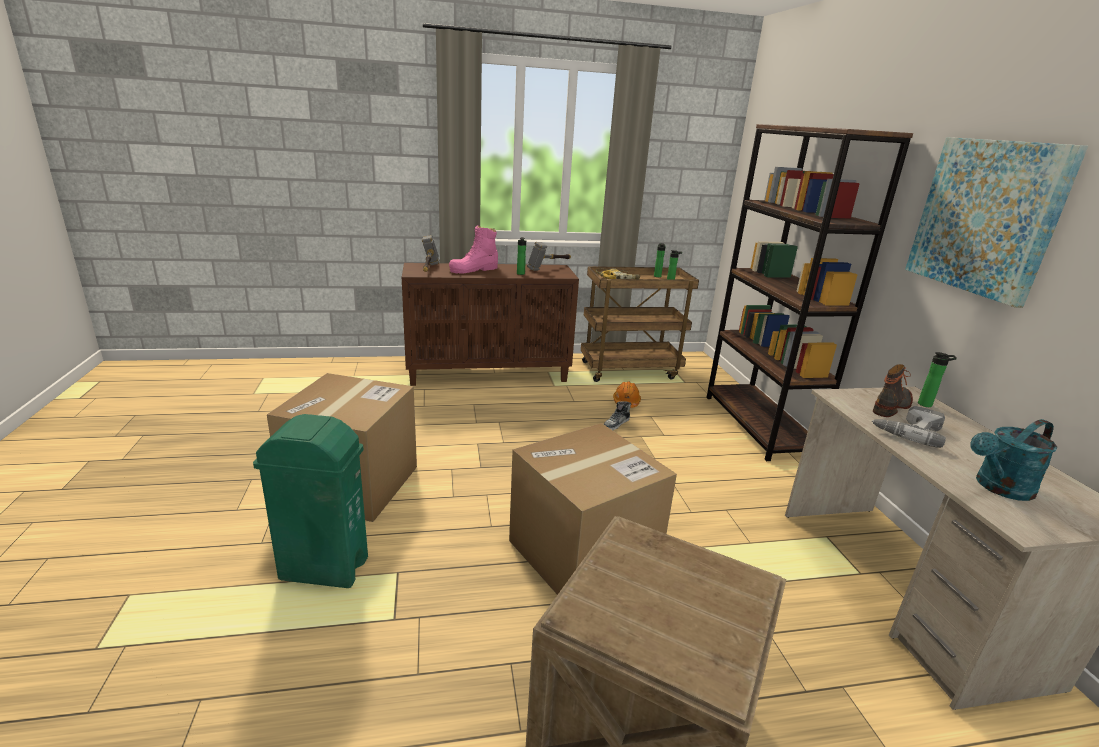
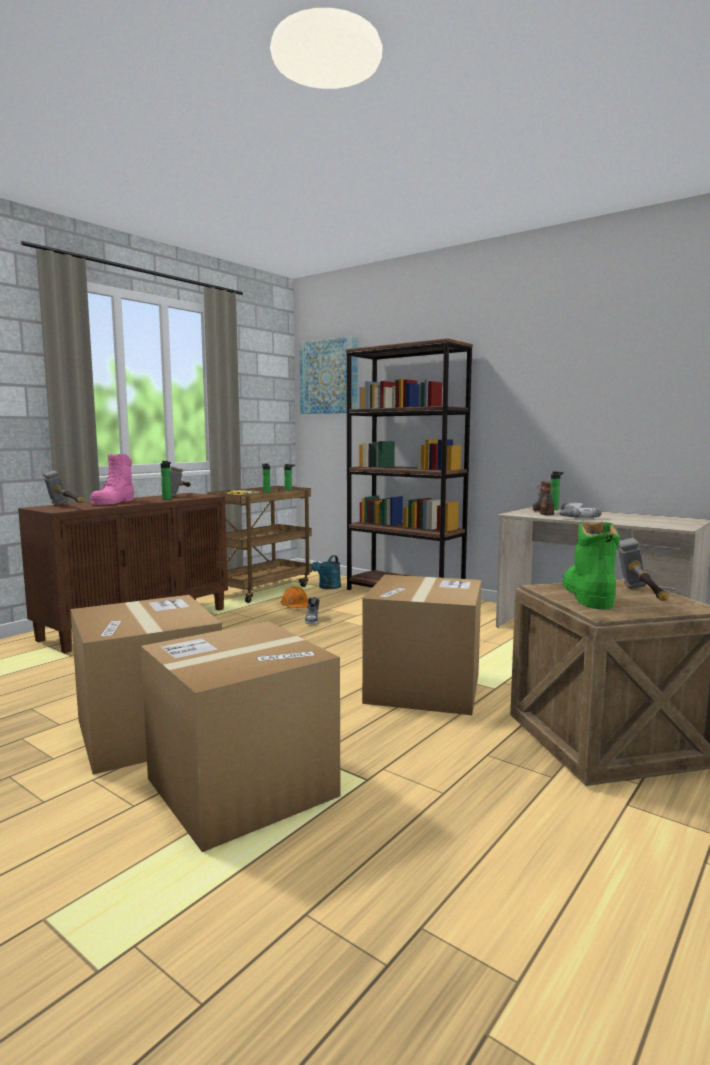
camera: 40 degrees left, 15 degrees down
green trash can [253,414,368,588] -> cardboard box [141,621,340,852]
picture [905,137,1088,308] -> picture moved to [300,336,358,414]
turquoise watering can [971,419,1057,501] -> turquoise watering can moved to [311,555,341,589]
none -> green boot [563,521,620,609]
none -> hammer [618,538,668,601]

